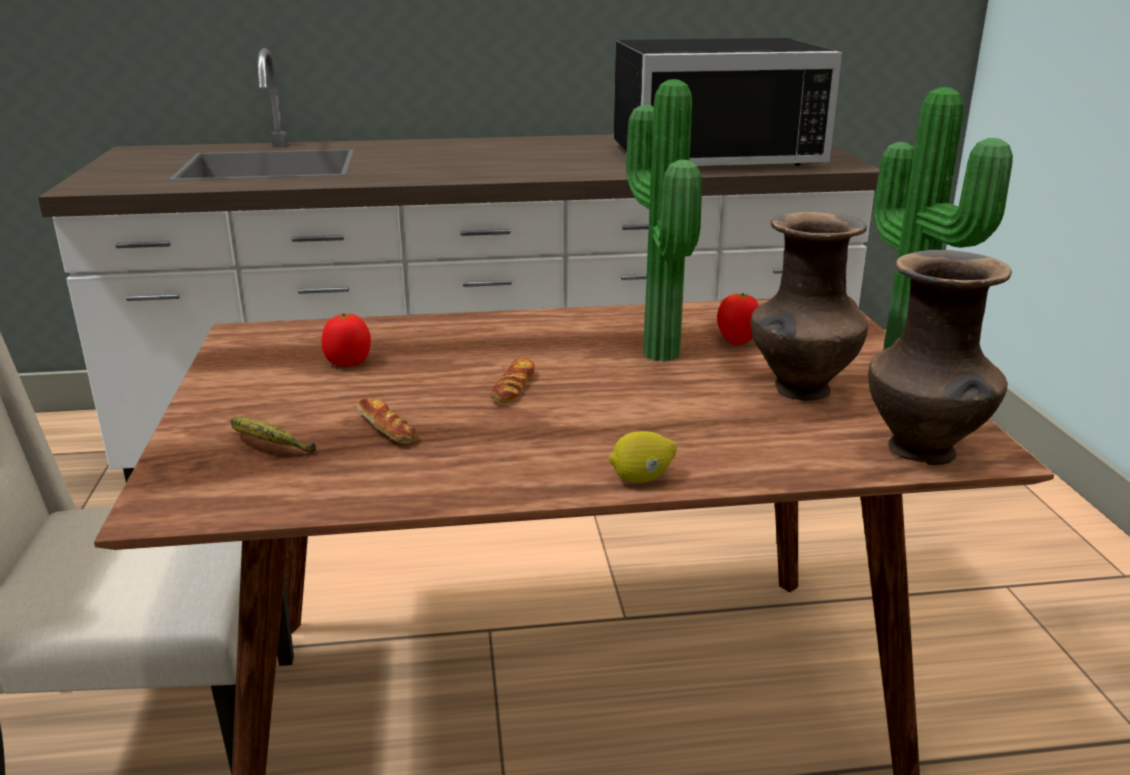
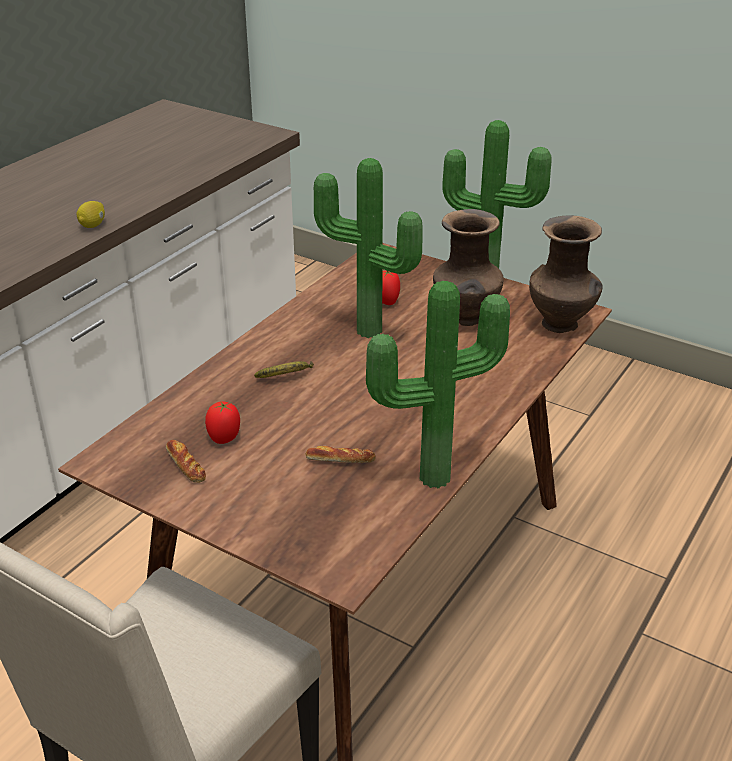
camera: 50 degrees left, 10 degrees up
banana [230,416,316,453] -> banana moved to [254,361,314,378]
bread [490,358,535,404] -> bread moved to [166,440,206,483]
lemon [609,431,677,483] -> lemon moved to [77,201,105,228]
black microwave [614,38,842,166] -> none
none -> potted plant [366,281,510,488]

